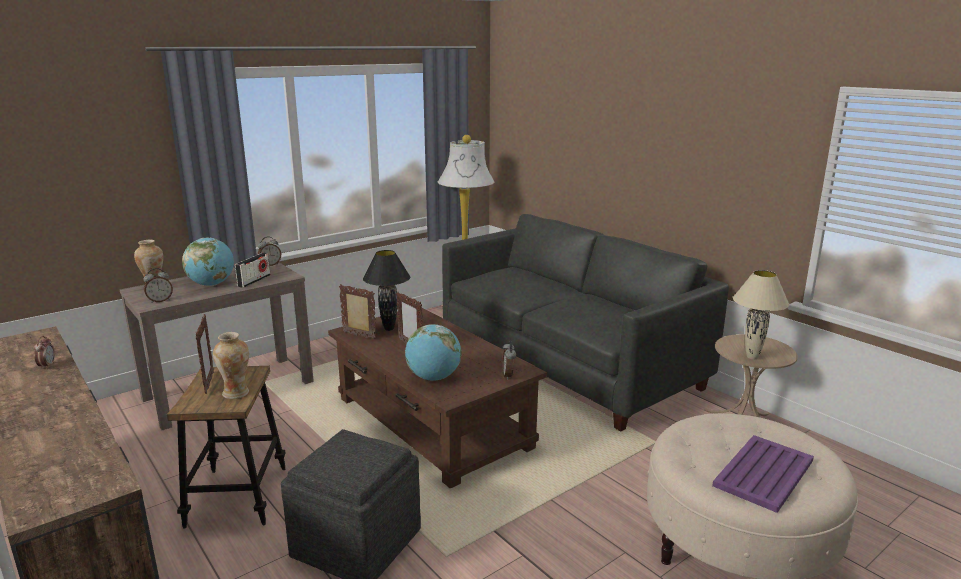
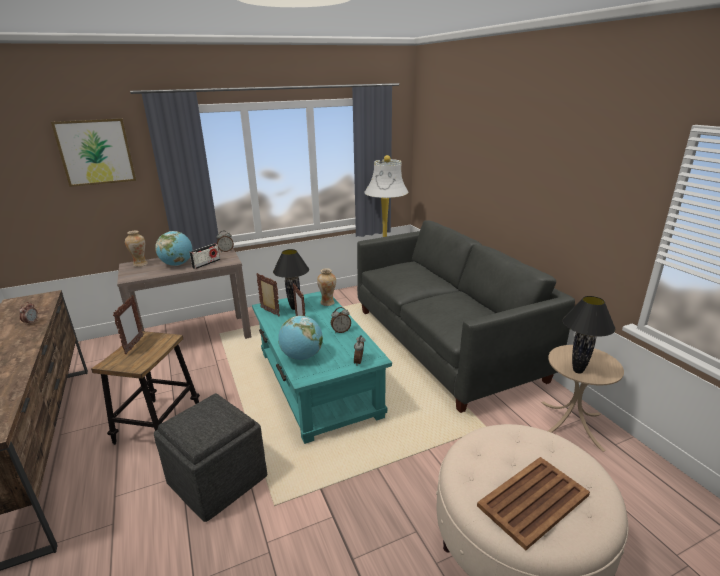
camera: 15 degrees right, 5 degrees up
alarm clock [143,268,173,303] -> alarm clock moved to [331,307,351,333]
vase [213,332,249,399] -> vase moved to [317,268,336,306]
brown coffee table [328,308,547,488] -> turquoise coffee table [252,291,392,444]
purple tray [712,435,814,513] -> brown tray [477,457,590,550]
beige table lamp [733,270,789,360] -> black table lamp [563,296,616,373]
none -> picture [51,118,136,187]

